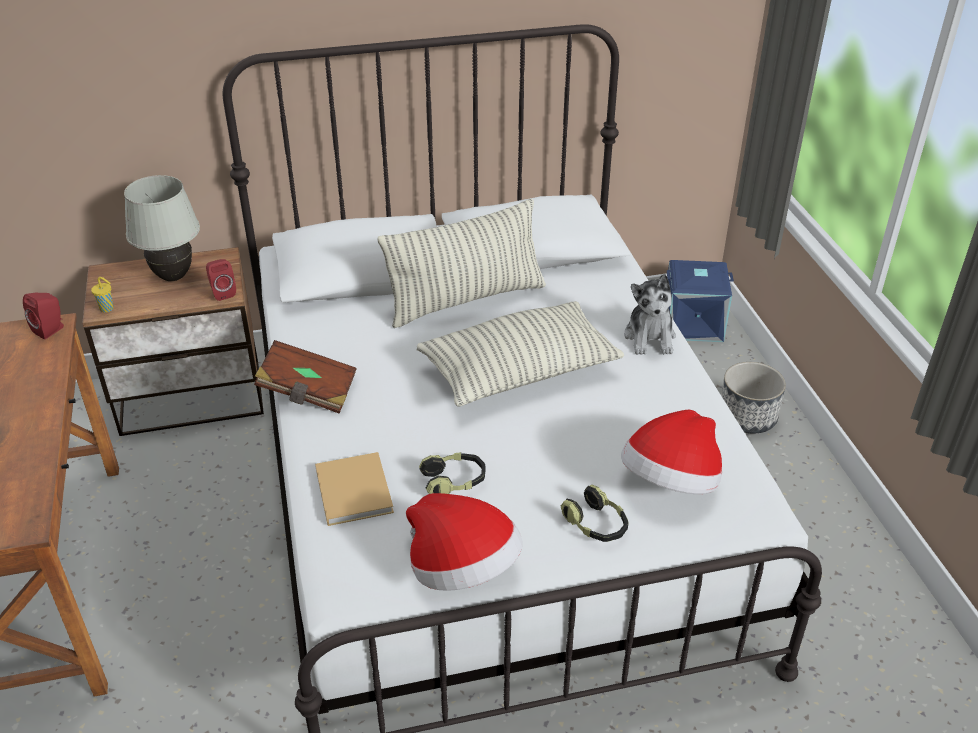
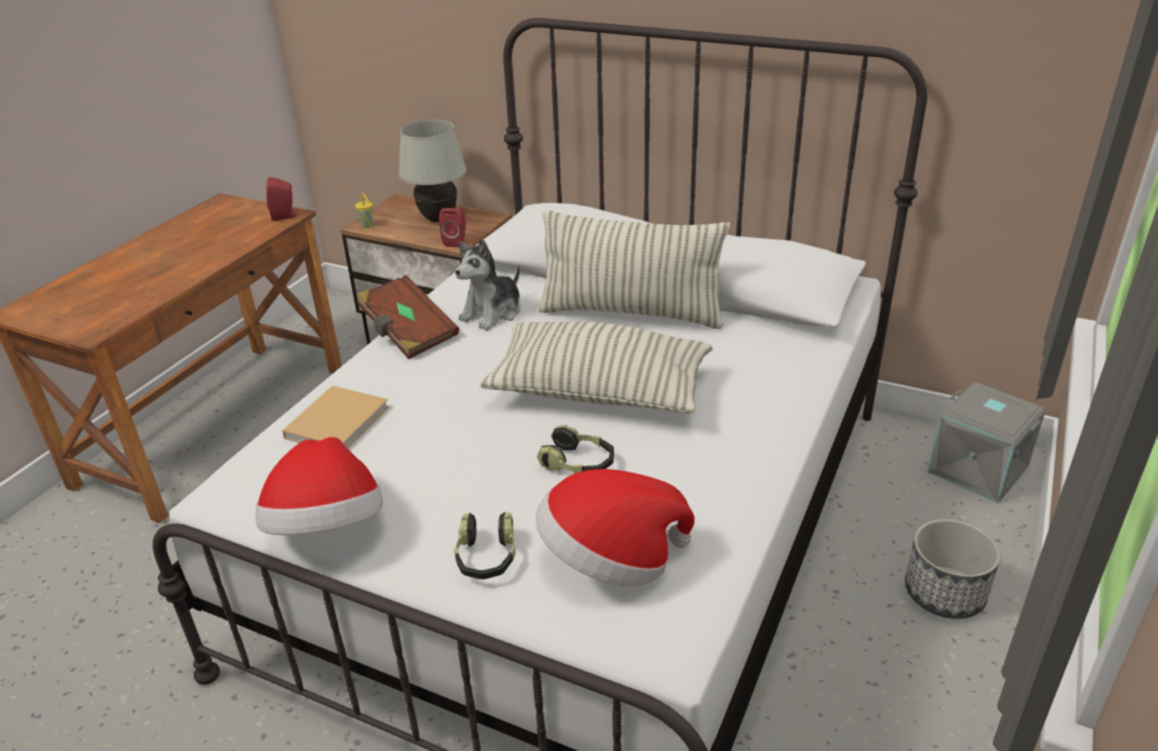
camera: 40 degrees right, 5 degrees down
headphones [419,452,486,494] -> headphones moved to [537,425,614,473]
plush toy [624,274,676,355] -> plush toy moved to [455,239,520,330]
blue storage box [667,260,734,342] -> grey storage box [927,382,1046,503]

